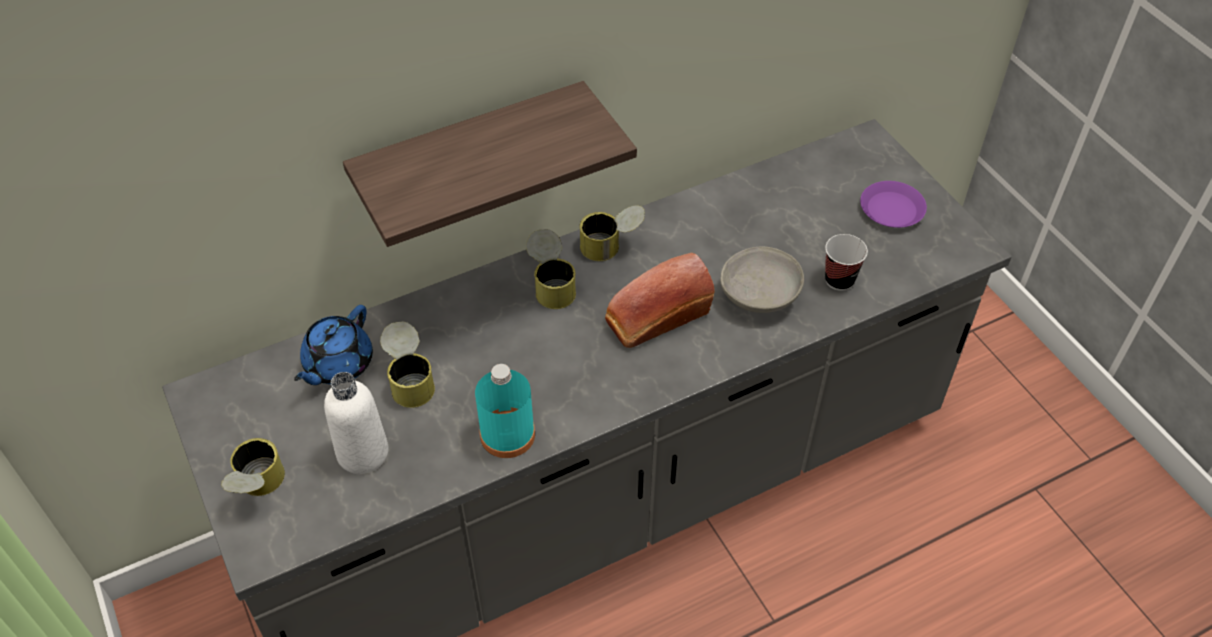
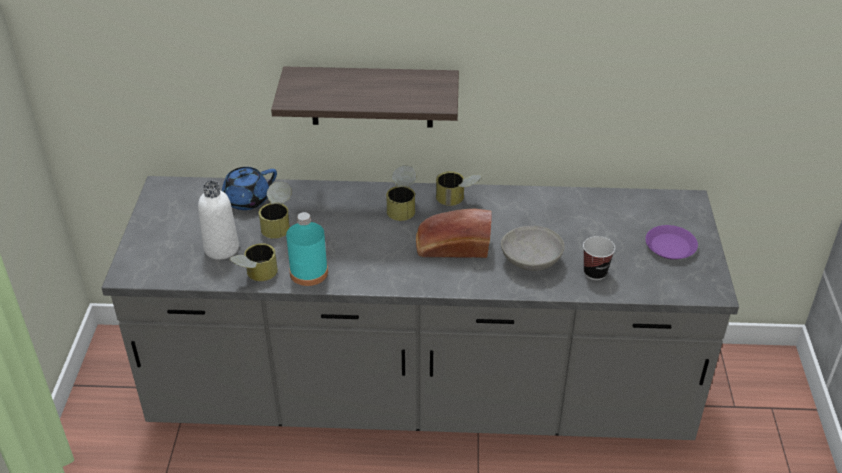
camera: 30 degrees right, 10 degrees down
can [221,438,285,496] -> can moved to [230,243,278,281]

